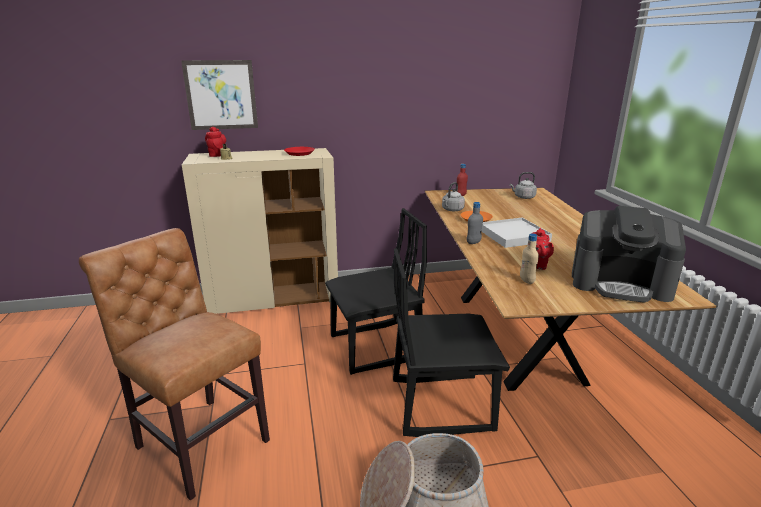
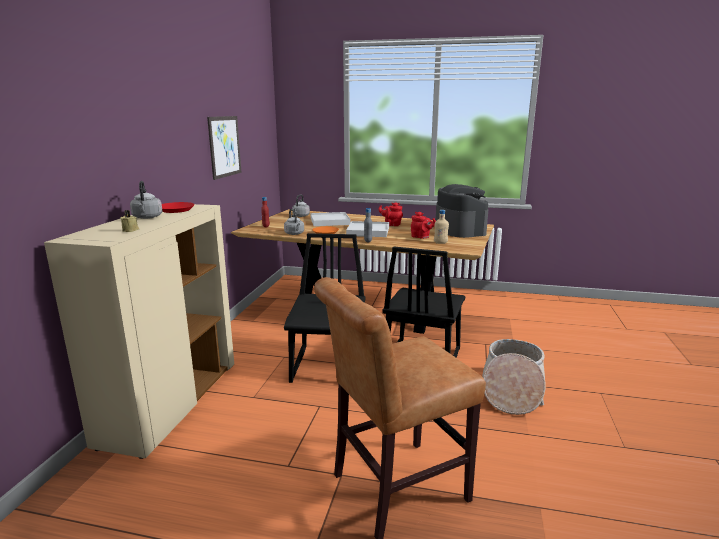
camera: 65 degrees left, 5 degrees down
picture [181,60,258,130] -> picture moved to [207,116,242,180]
red teapot [205,127,226,157] -> red teapot moved to [378,202,403,226]
coffee machine [572,206,686,303] -> coffee machine turned 60 degrees counterclockwise [436,184,488,238]
none -> grey kettle [130,181,162,219]
none -> white tray [311,212,351,226]

